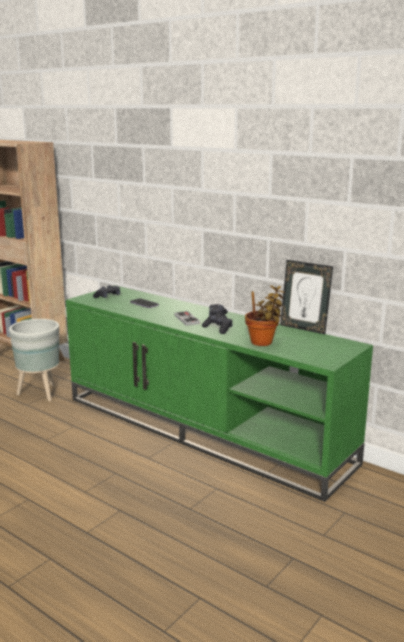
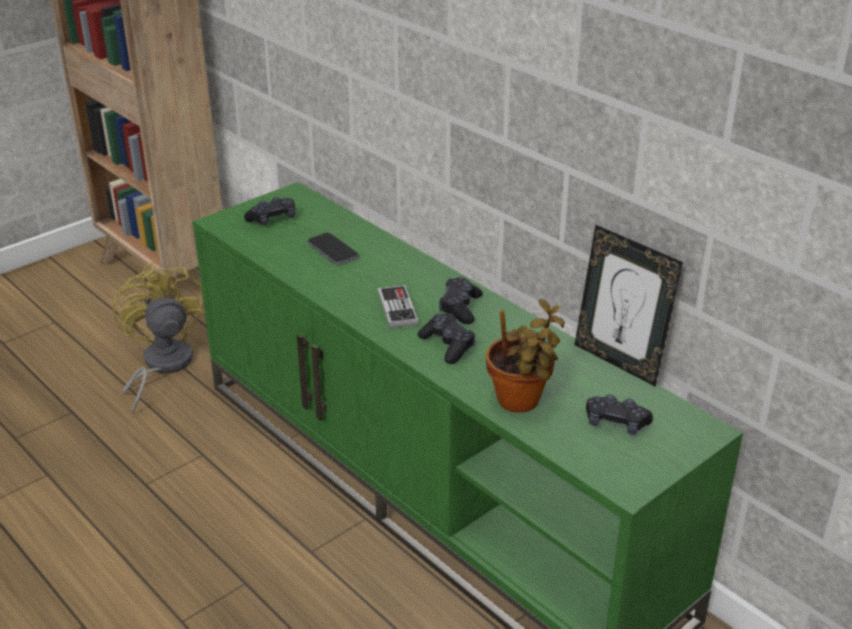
camera: 10 degrees right, 15 degrees up
grey planter [9,319,59,401] -> yellow fan [113,262,205,414]
none -> black game controller [586,394,653,435]

